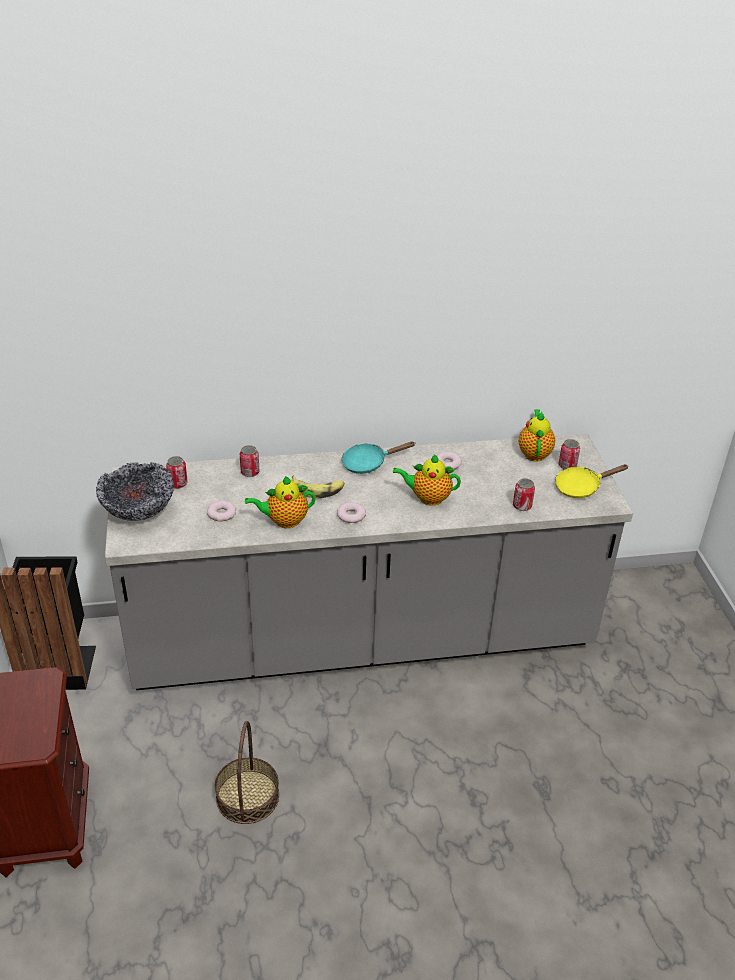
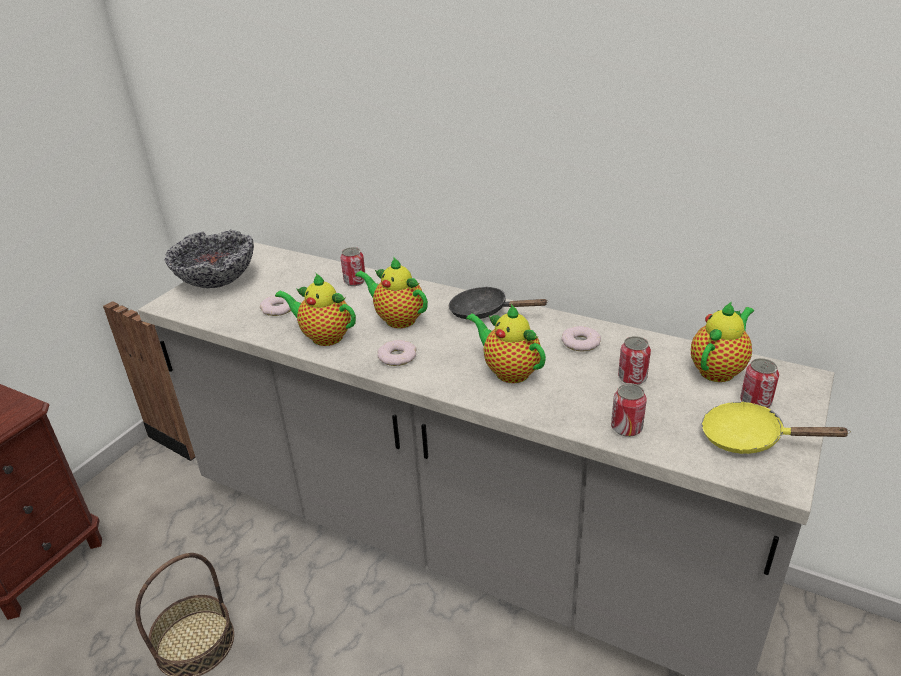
camera: 40 degrees right, 5 degrees down
can [166,456,188,489] -> can moved to [618,336,651,385]
banana [292,475,344,498] -> teapot [355,257,428,328]
turquoise frying pan [342,442,414,474] -> black frying pan [449,286,548,320]

